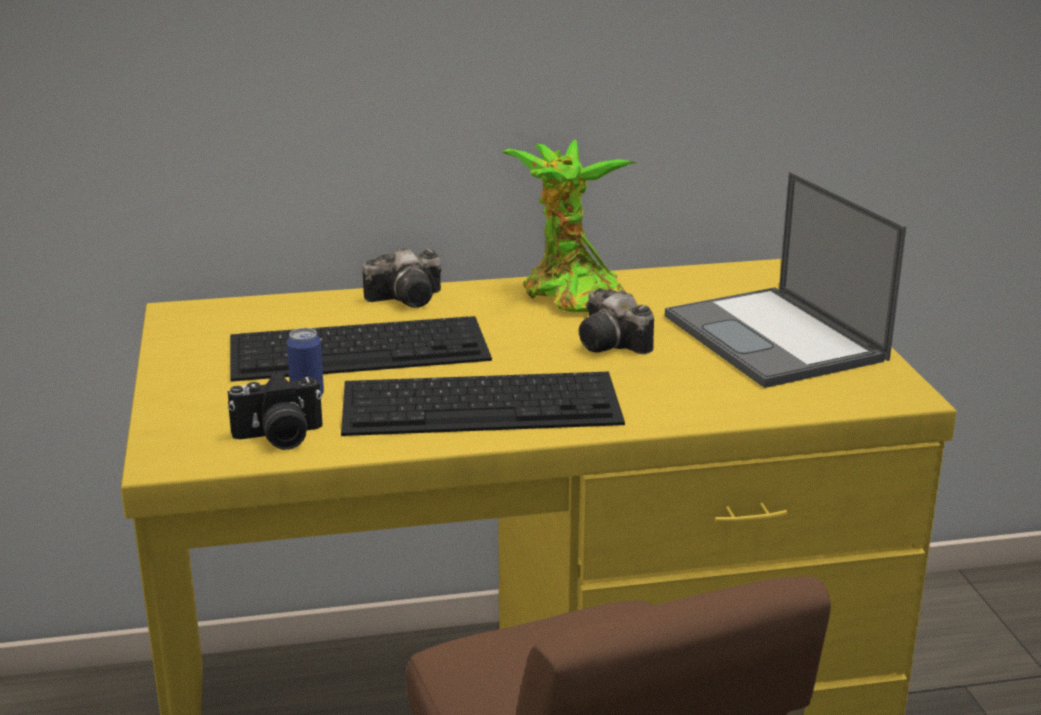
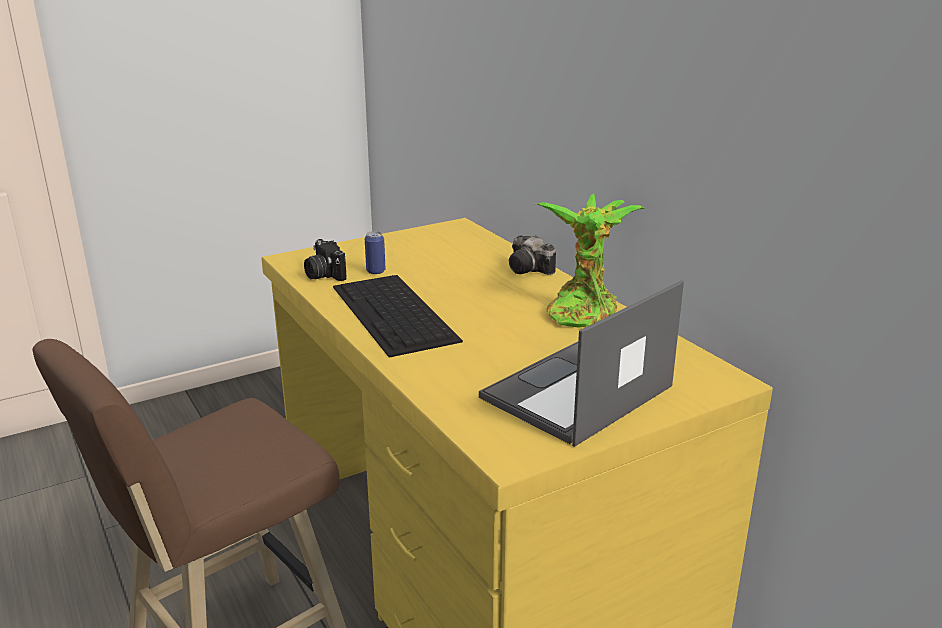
camera: 70 degrees right, 0 degrees up
keyboard [230,316,492,382] -> none
camera [579,289,654,354] -> none

